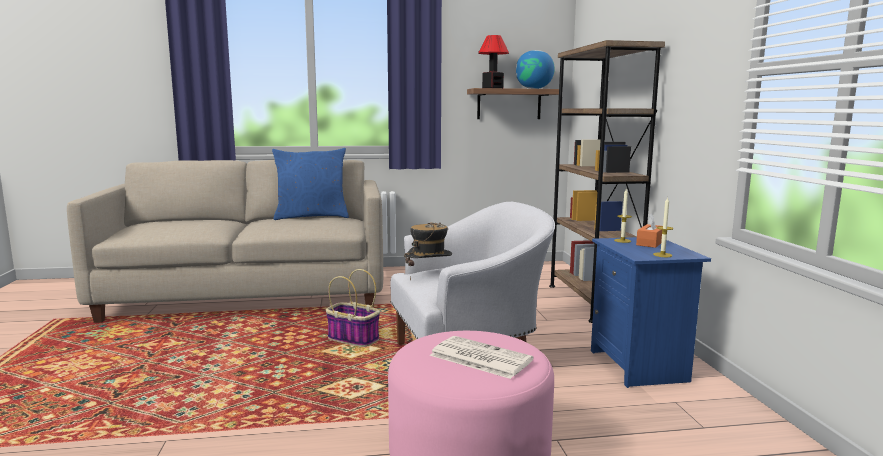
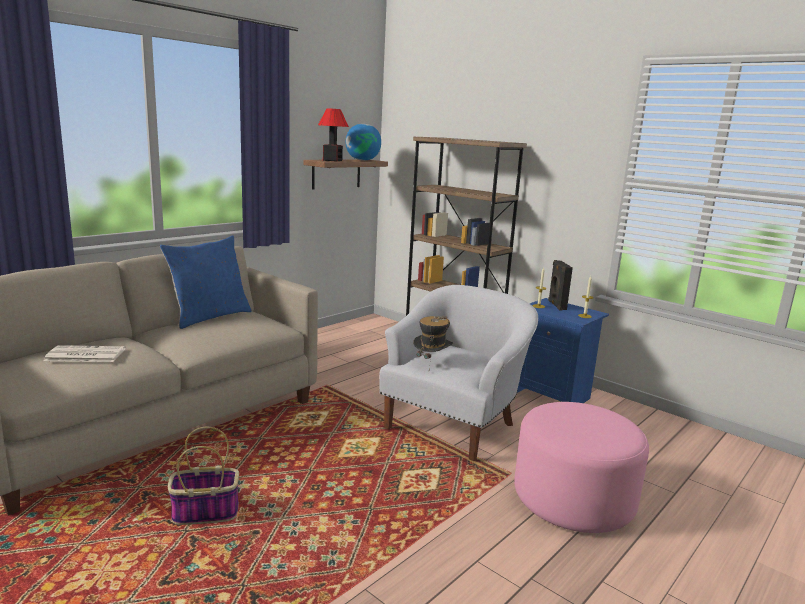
camera: 40 degrees left, 5 degrees up
basket [326,269,380,347] -> basket moved to [168,427,239,525]
newspaper [430,336,534,379] -> newspaper moved to [44,345,125,362]
orange tissue box [636,213,662,248] -> black speaker [548,260,573,311]

